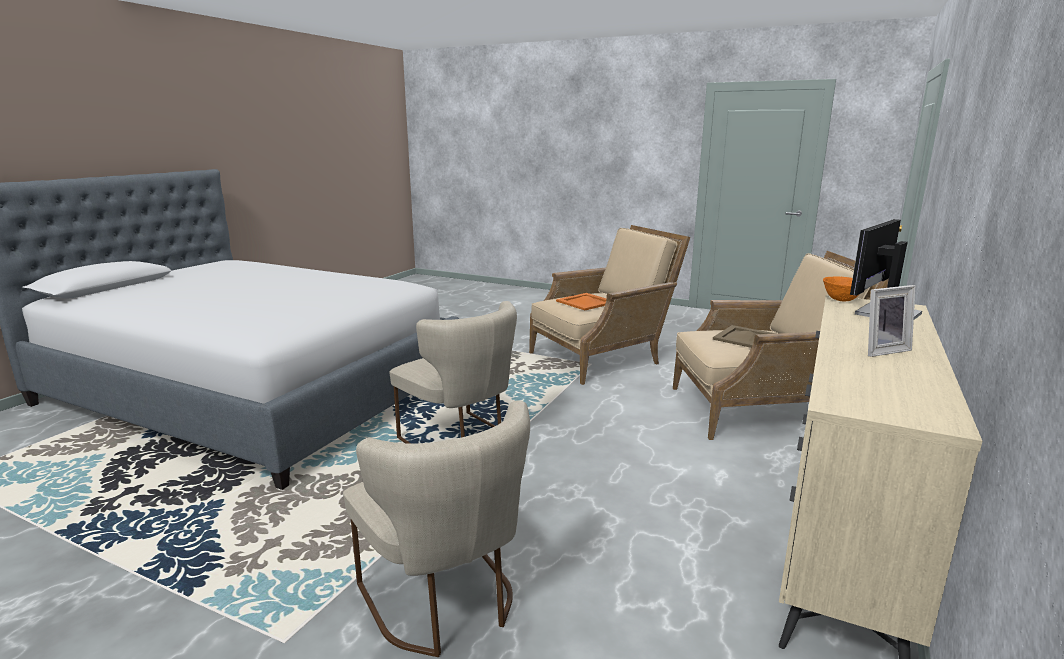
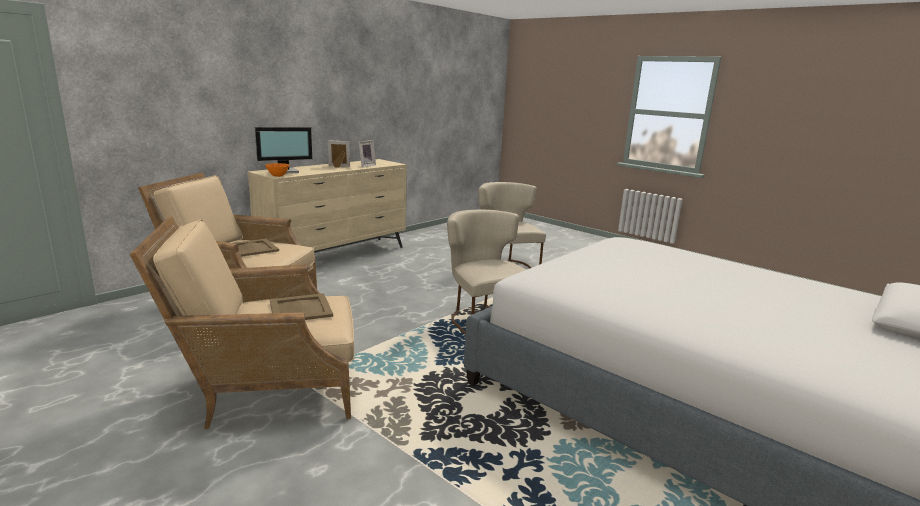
camera: 165 degrees left, 0 degrees up
orange tray [556,293,606,310] -> beige tray [270,293,333,320]
none -> picture frame [359,140,376,168]

